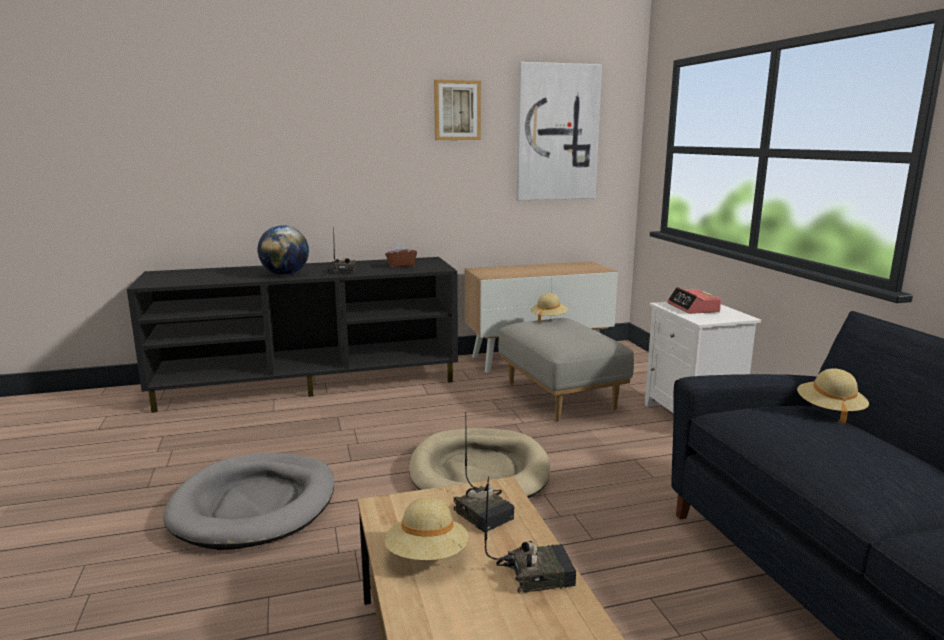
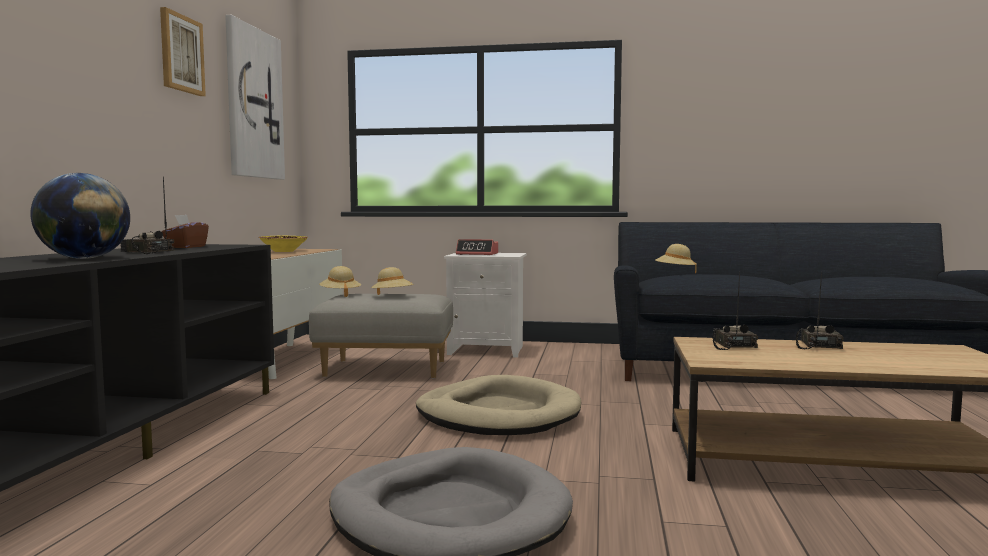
camera: 65 degrees left, 10 degrees down
beige hat [385,497,469,560] -> beige hat moved to [371,267,414,295]
radio [454,412,514,533] -> radio turned 75 degrees counterclockwise [712,272,758,350]
none -> yellow bowl [259,236,308,252]

